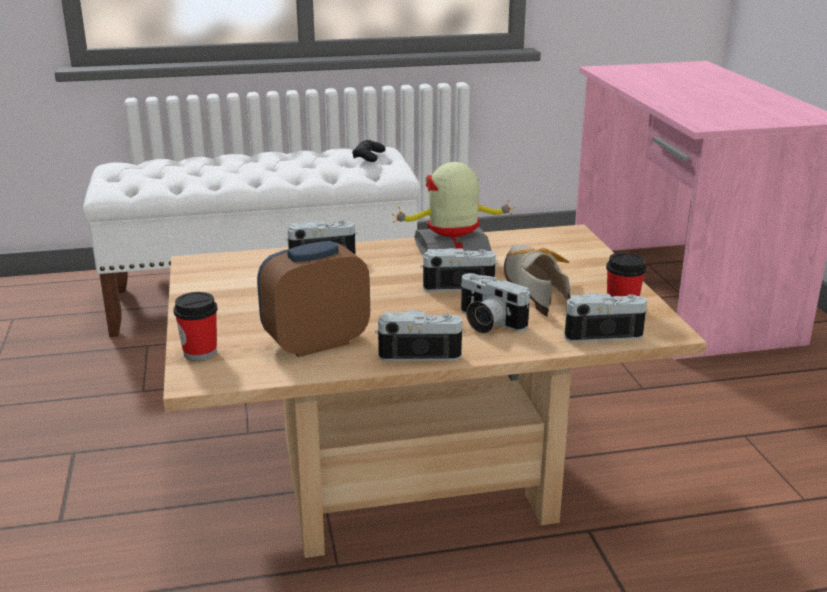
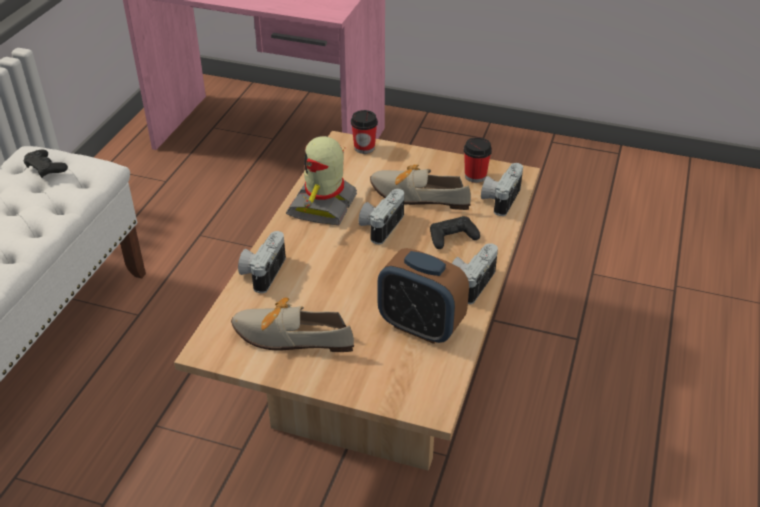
camera: 60 degrees left, 15 degrees up
cup [173,292,218,361] -> cup moved to [351,110,378,154]
alarm clock [257,241,370,357] -> alarm clock turned 60 degrees counterclockwise [377,248,469,344]
camera [461,273,530,334] -> black game controller [430,216,480,249]
none -> shoe [231,298,354,352]

